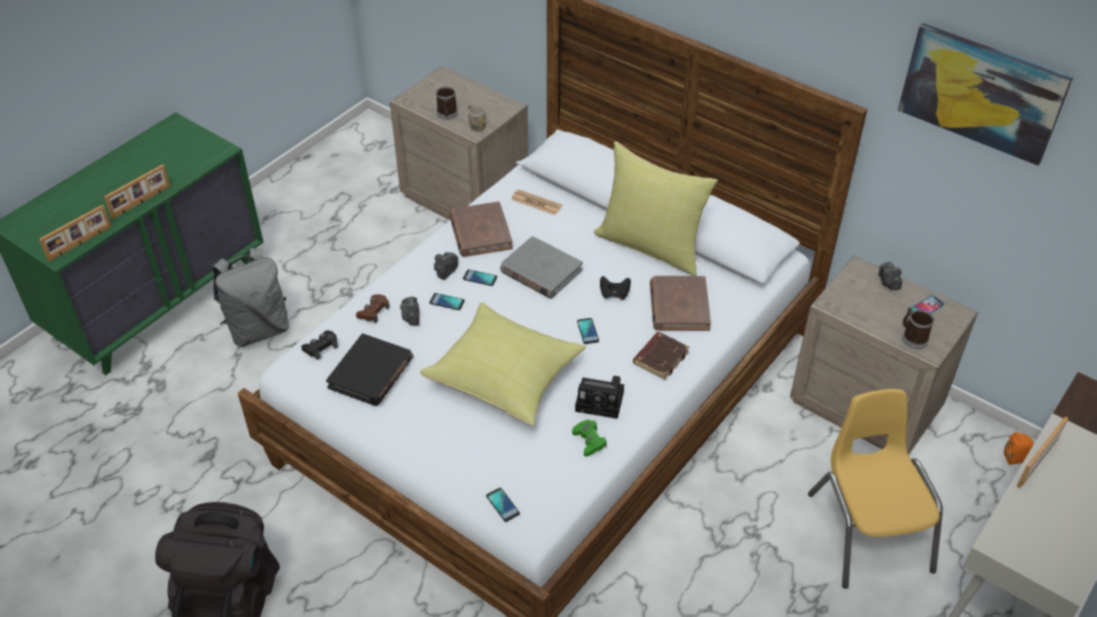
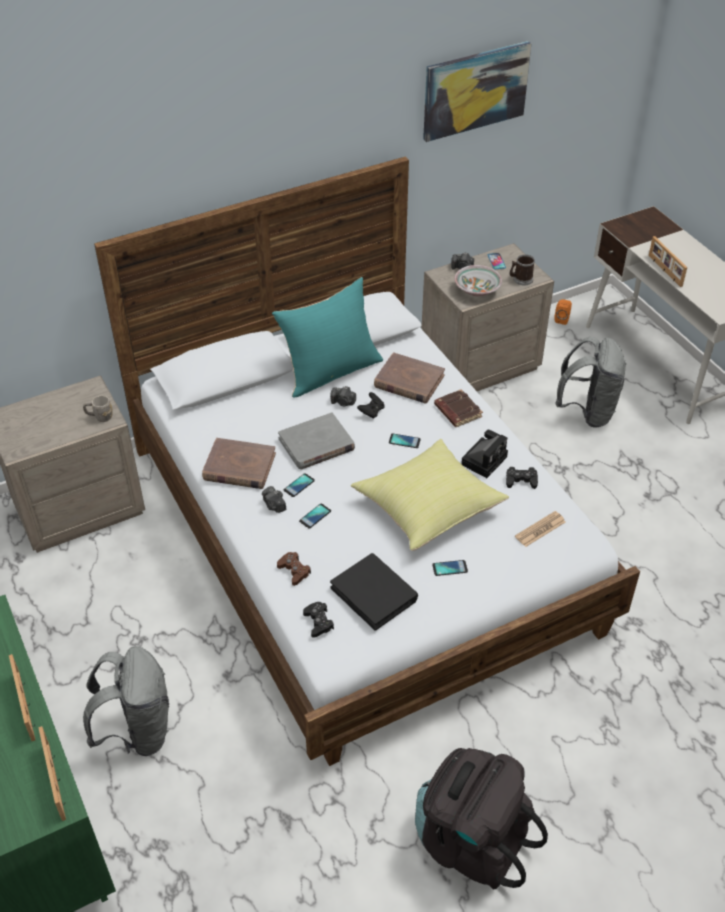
camera: 65 degrees left, 0 degrees up
camera [400,297,419,326] -> camera moved to [330,386,356,407]
mug [436,86,458,120] -> none
phone [486,488,520,522] -> phone moved to [432,560,468,576]
newspaper [511,189,562,215] -> newspaper moved to [515,511,565,547]
green game controller [572,420,607,457] -> black game controller [506,467,538,489]
yellow pillow [594,142,718,276] -> turquoise pillow [272,277,383,398]
yellow chair [808,389,943,589] -> grey backpack [555,337,627,428]
none -> bowl [454,265,502,296]

